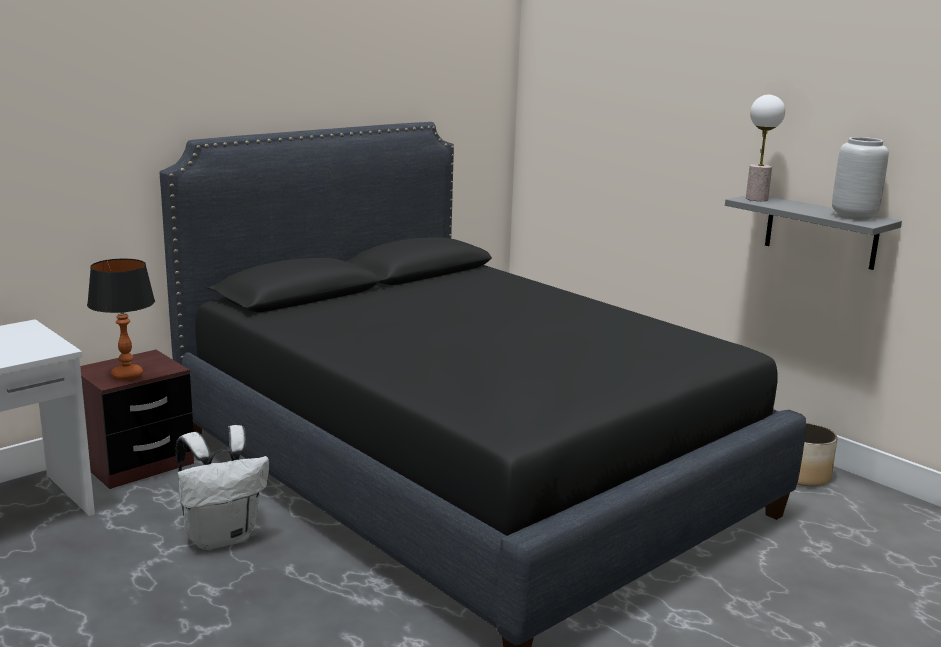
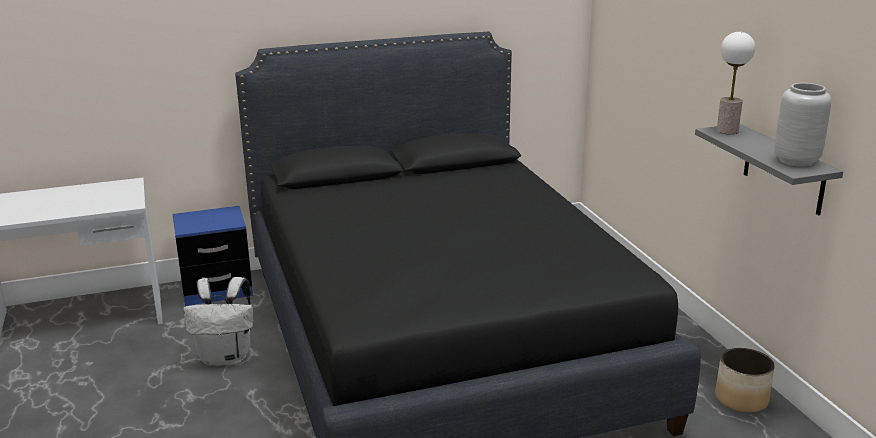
camera: 25 degrees right, 5 degrees up
brown nightstand [80,350,194,489] -> blue nightstand [172,206,253,306]
table lamp [87,259,155,381] -> none

